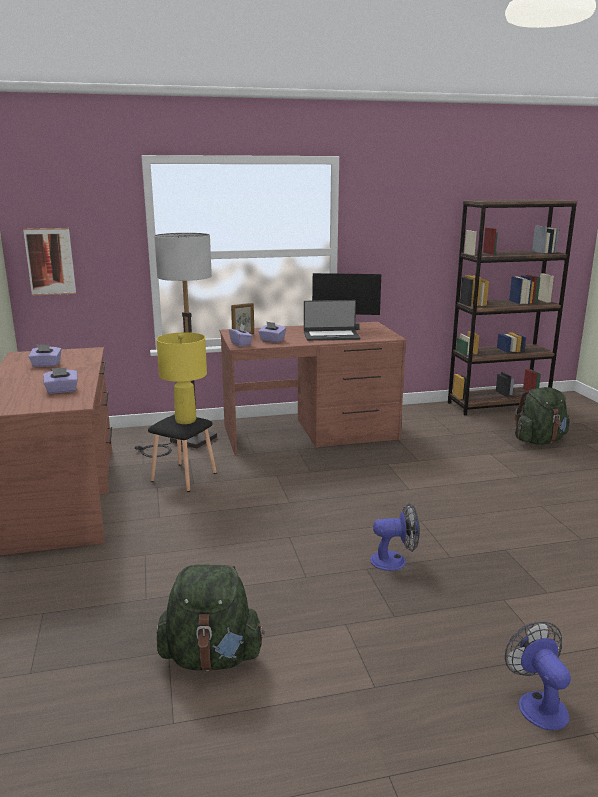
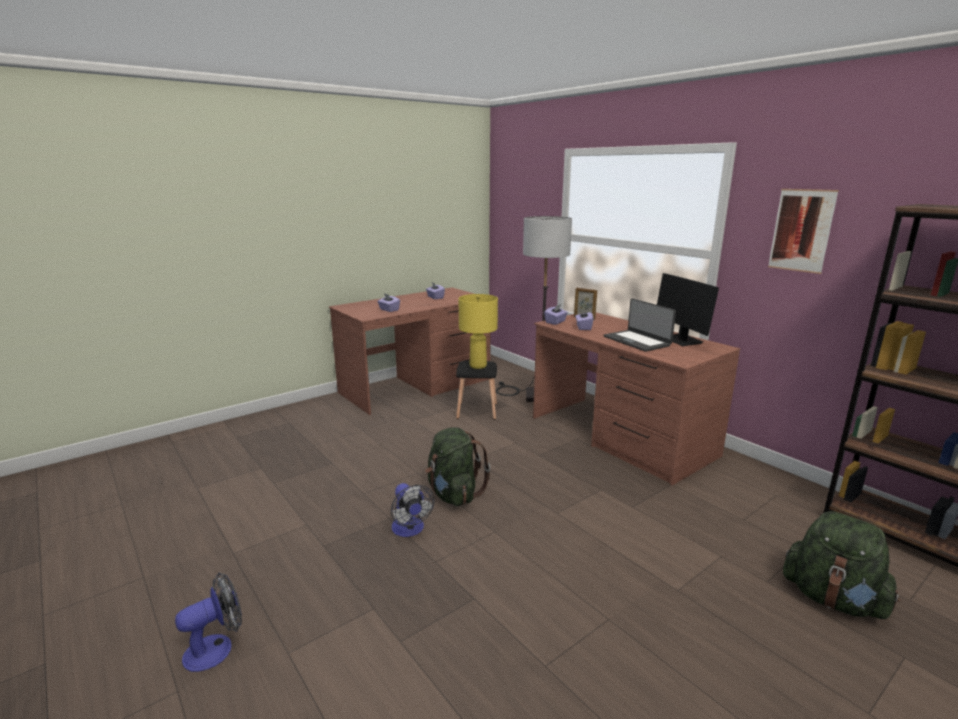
camera: 65 degrees right, 0 degrees up
picture [23,228,76,295] -> picture moved to [768,189,839,274]
green backpack [156,564,265,671] -> green backpack moved to [425,427,490,506]

